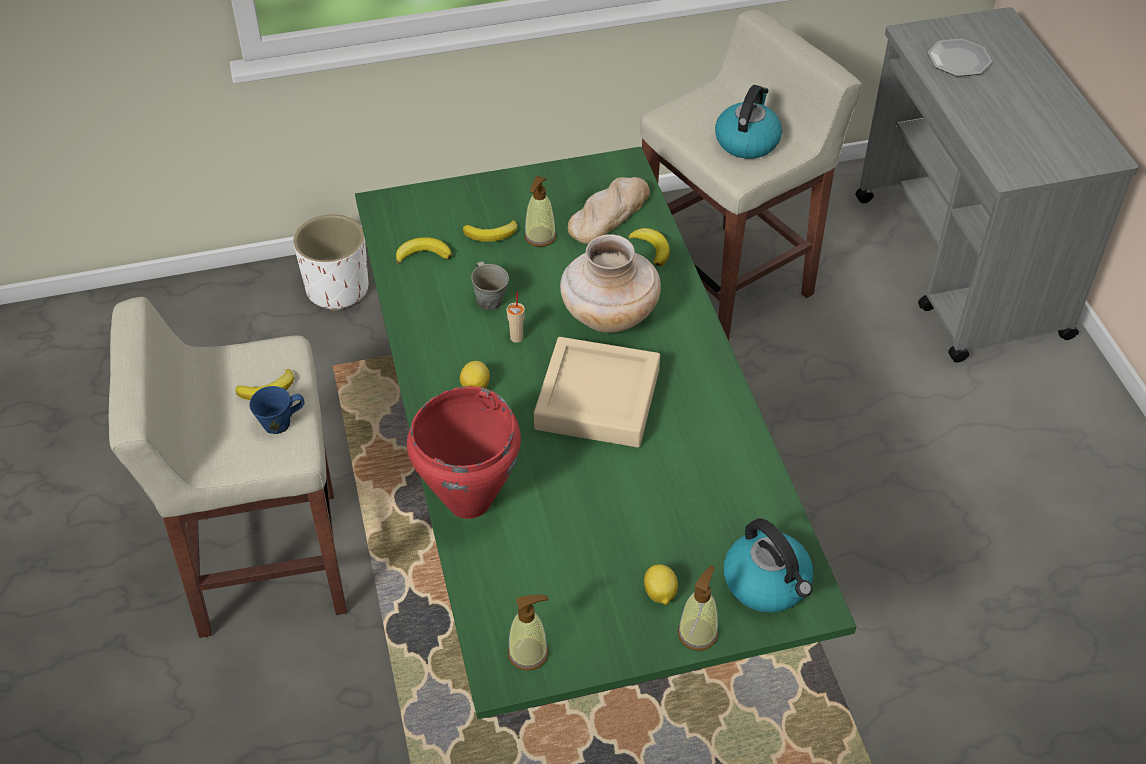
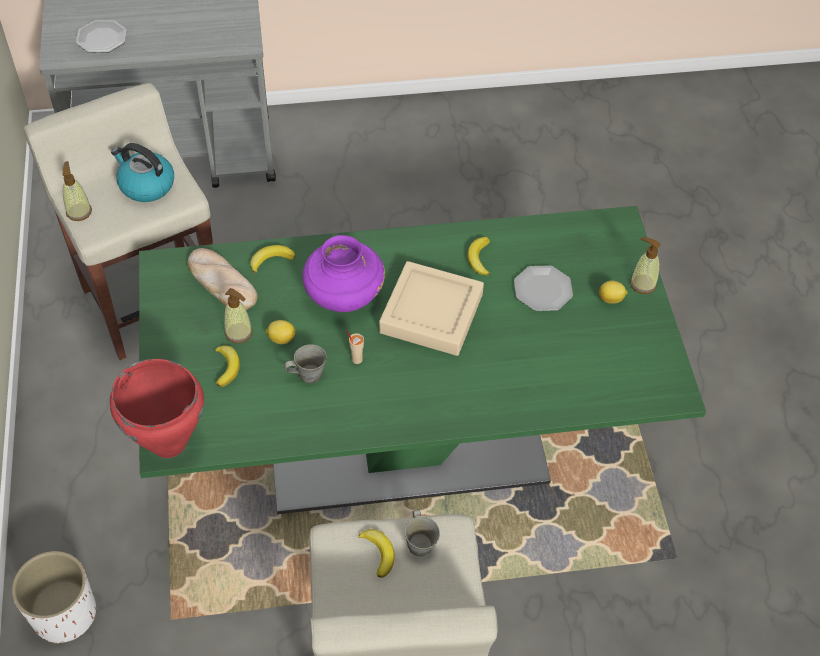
camera: 85 degrees left, 5 degrees up
blue mug [249,386,304,434] -> grey mug [405,509,440,557]
banana [396,237,452,264] -> banana moved to [467,237,490,275]
red cooking pot [407,386,521,519] -> red cooking pot moved to [110,359,204,458]
lemon [460,361,490,388] -> lemon moved to [265,320,295,344]
soap dispenser [508,594,549,671] -> soap dispenser moved to [62,161,92,221]
beige vase [560,234,661,333] -> purple vase [303,235,385,312]
kettle [724,518,813,613] -> none
none -> plate [514,265,573,311]

